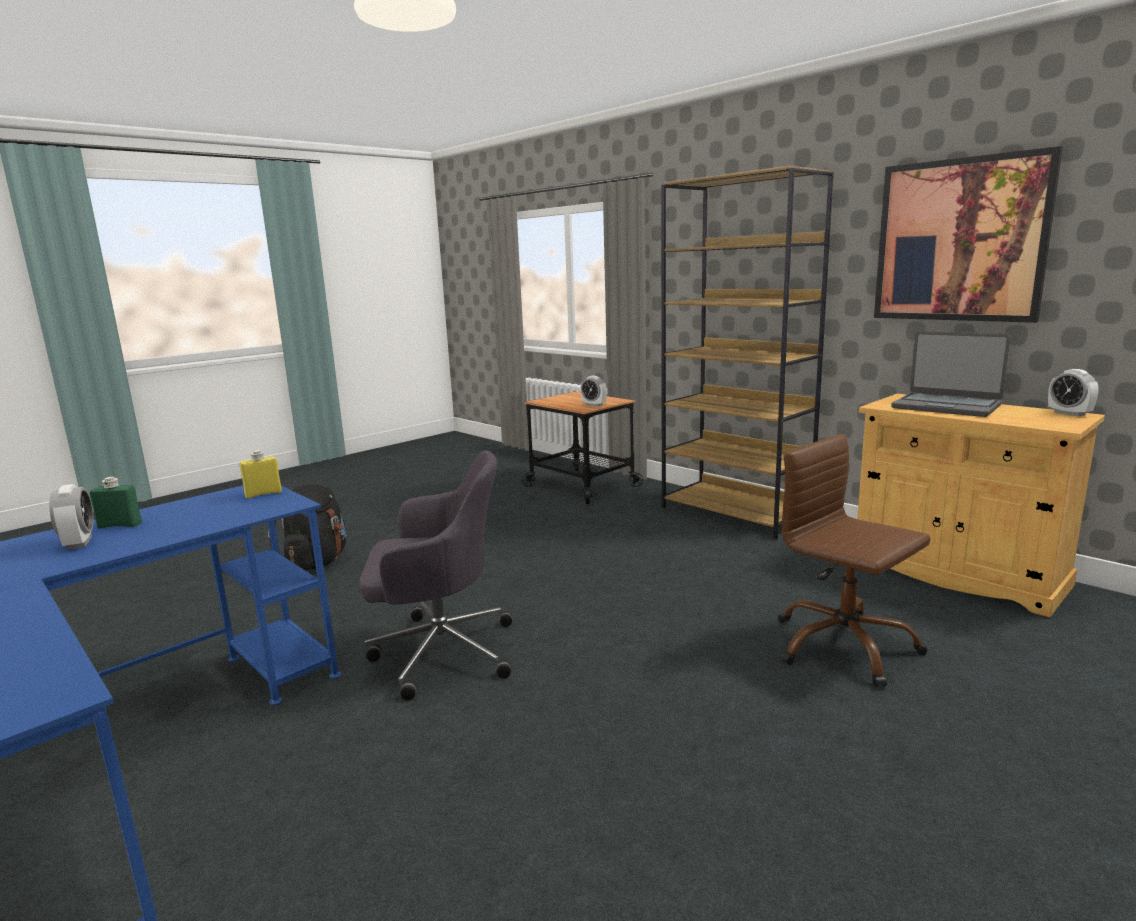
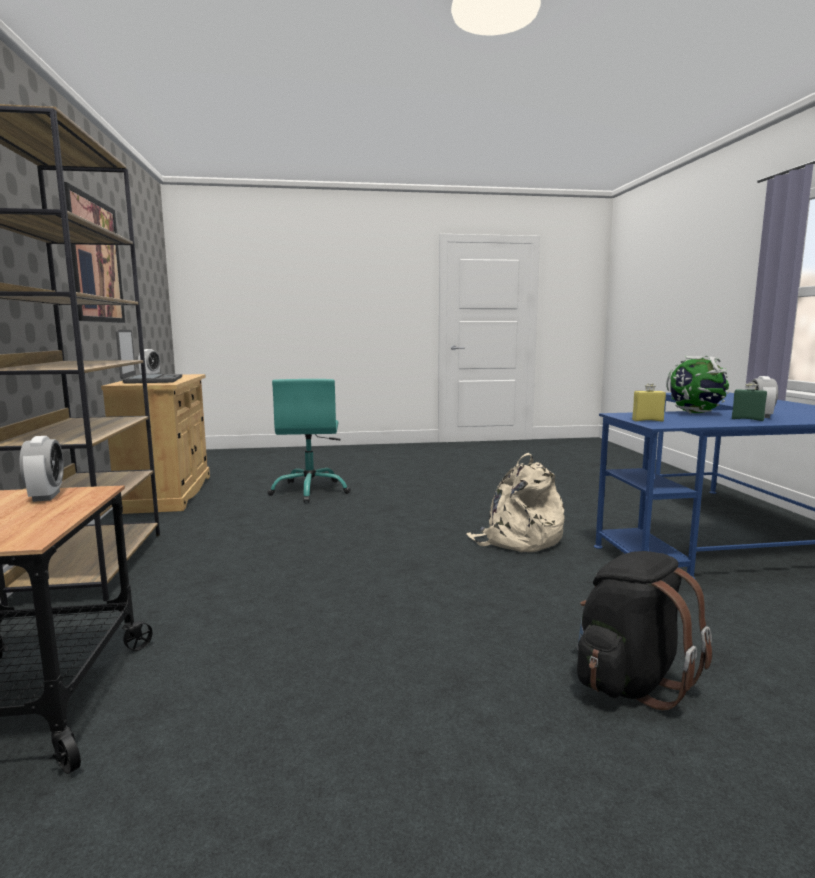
camera: 145 degrees left, 5 degrees down
grey office chair [359,450,512,701] -> beige backpack [466,453,565,552]
brown office chair [778,434,931,687] -> turquoise office chair [267,379,351,503]
none -> globe [666,356,729,413]

